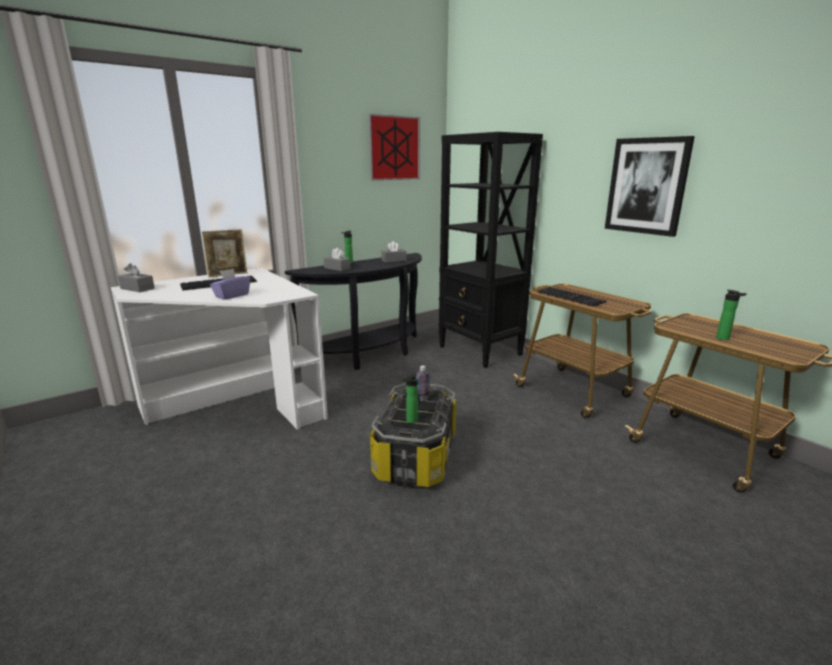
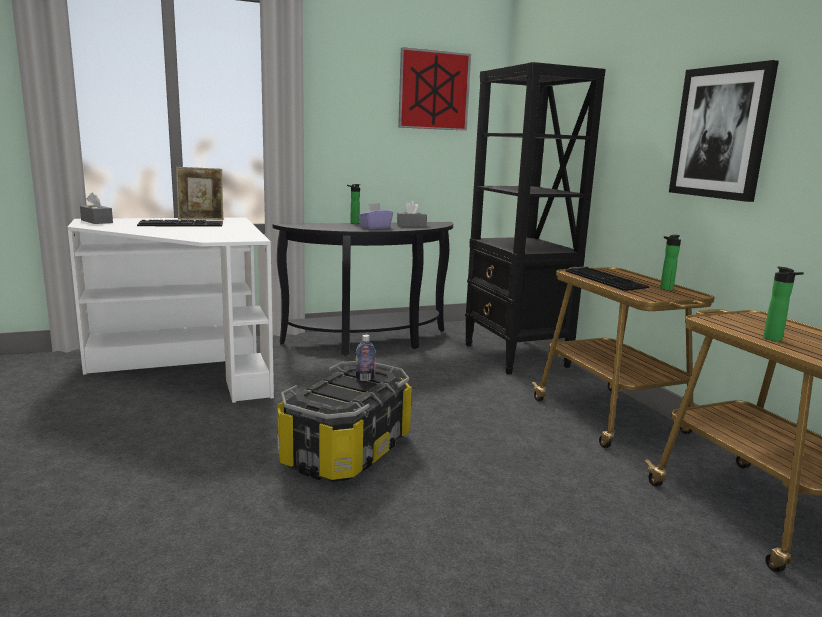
camera: 15 degrees right, 5 degrees down
purple tissue box [210,268,250,300] -> purple tissue box moved to [358,203,393,229]
grey tissue box [324,248,350,271] -> none
bottle [402,374,418,423] -> bottle moved to [660,235,681,291]

